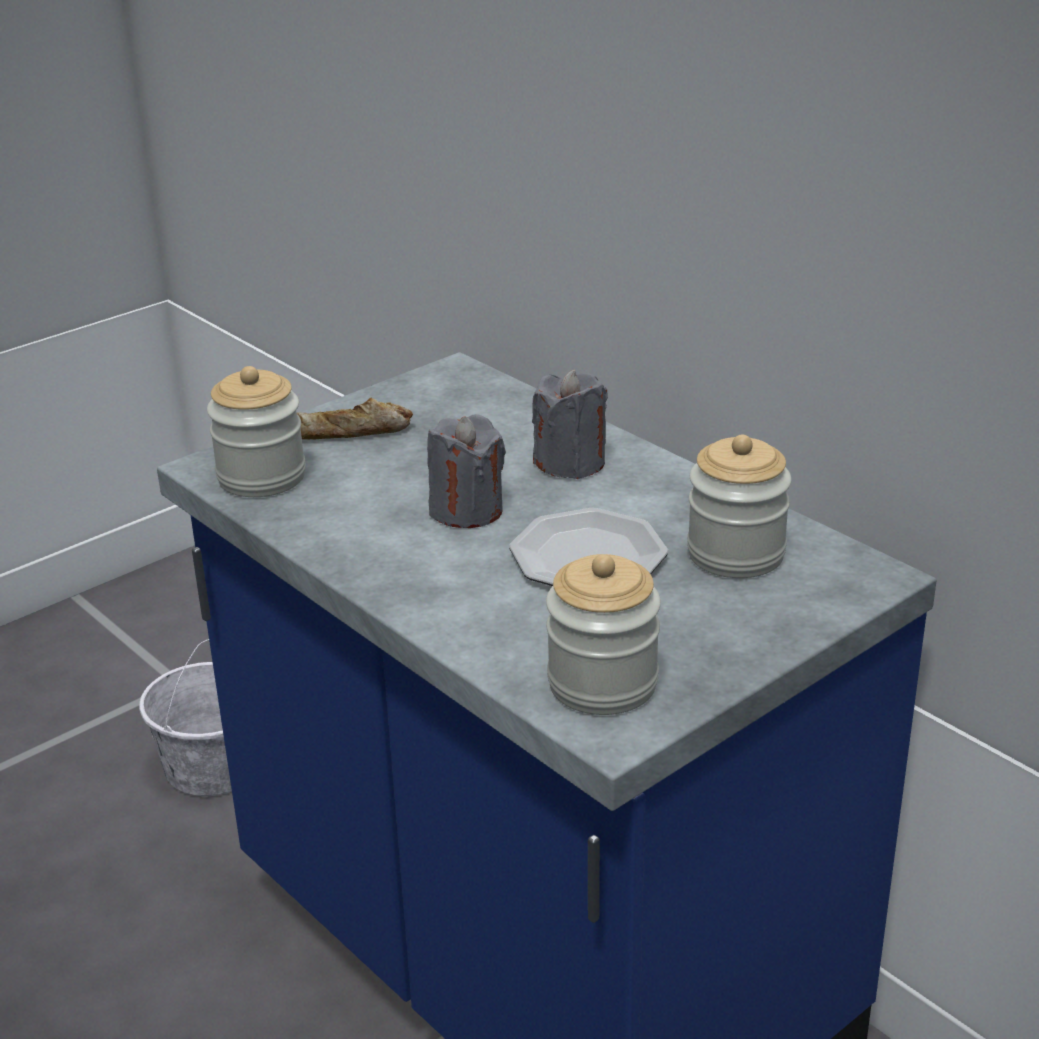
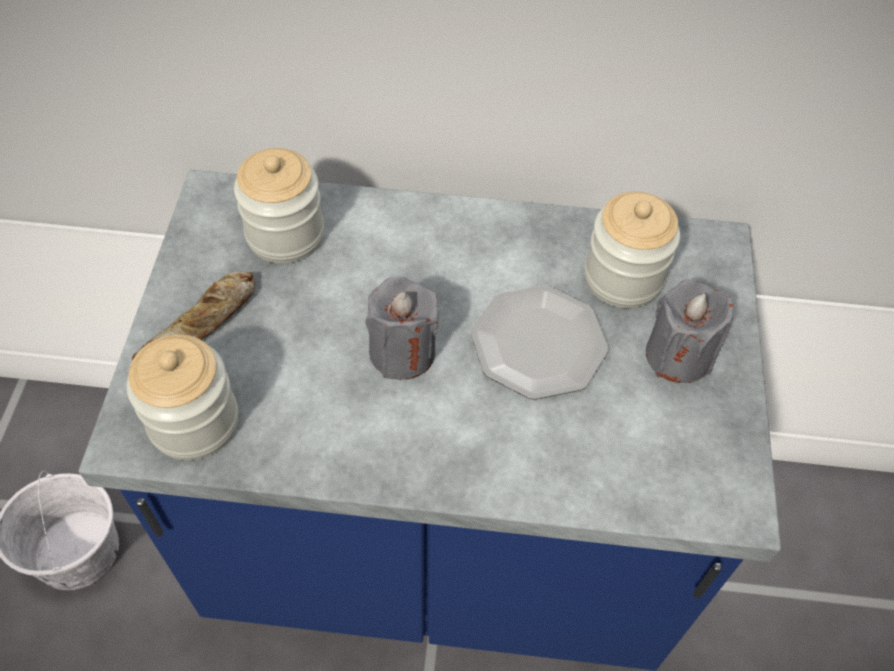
camera: 45 degrees left, 25 degrees up
grey candle [532,369,608,479] -> grey candle moved to [646,279,734,383]
jar [546,554,661,715] -> jar moved to [234,148,324,263]

